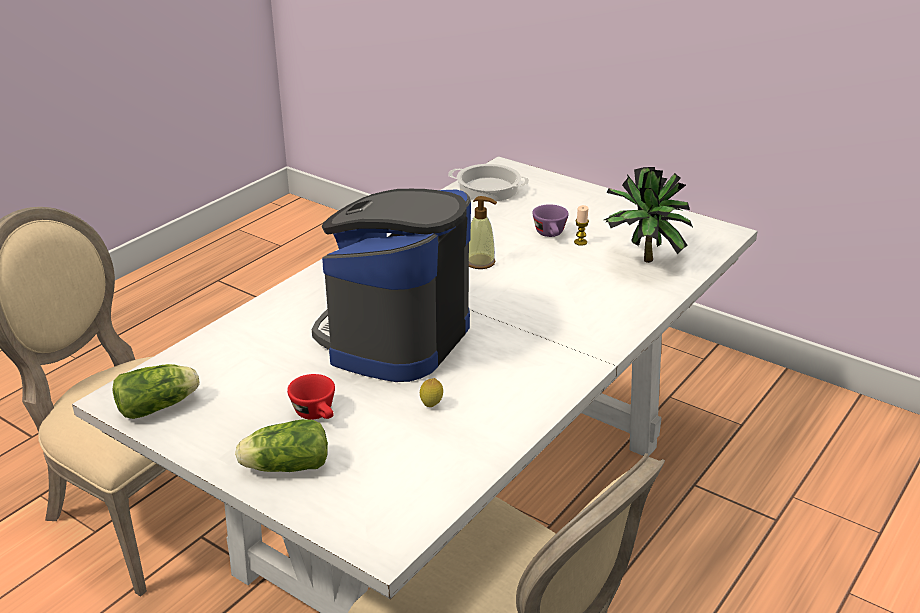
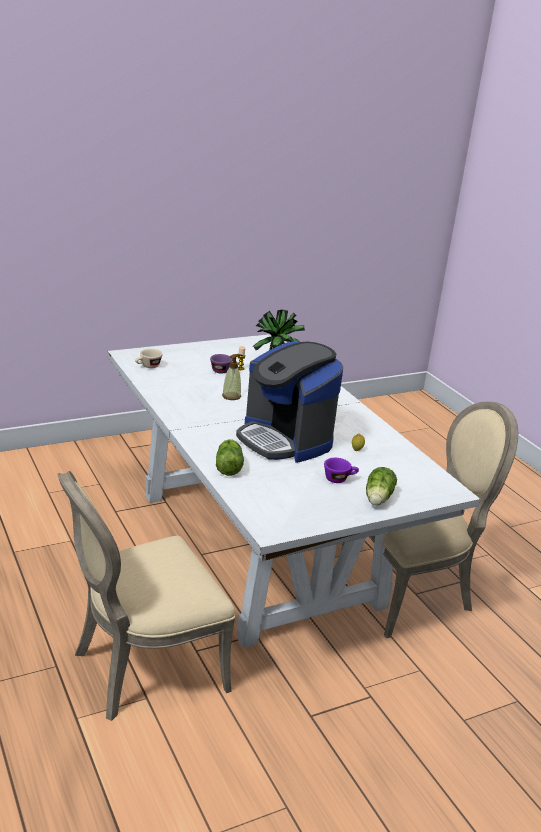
camera: 65 degrees left, 5 degrees down
lettuce [112,364,200,419] -> lettuce moved to [216,439,244,476]
red cup [287,374,335,420] -> purple cup [324,458,359,483]
cooking pot [448,164,529,202] -> beige cup [135,349,162,368]

